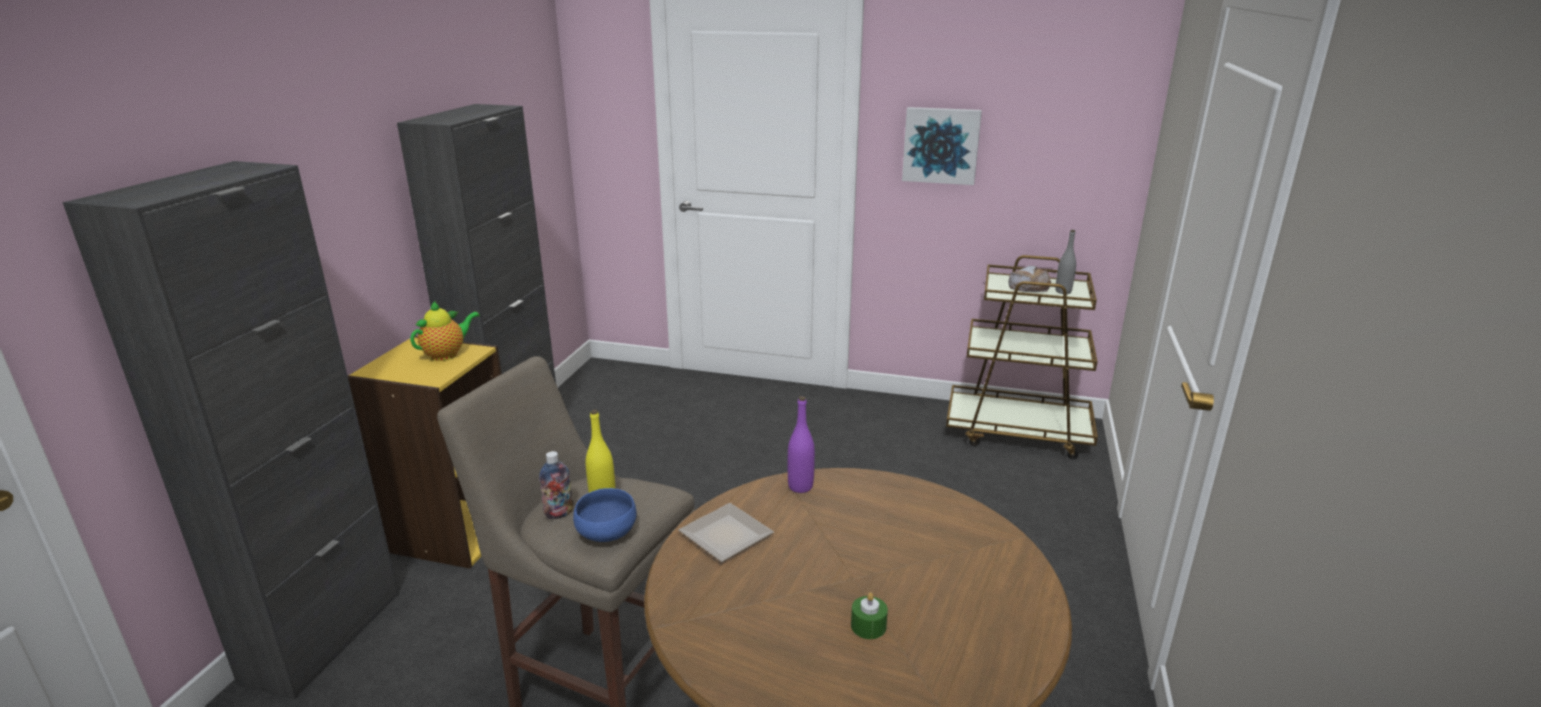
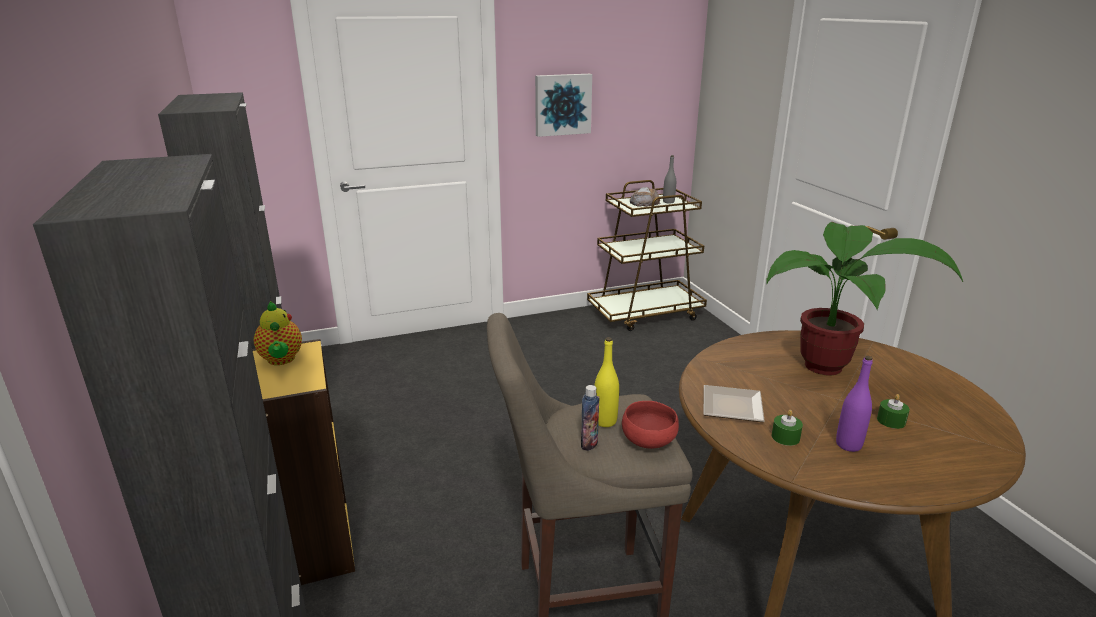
camera: 35 degrees left, 0 degrees up
teapot [410,300,480,361] -> teapot turned 150 degrees clockwise [254,301,302,365]
blue bowl [573,488,637,542] -> red bowl [622,401,679,449]
purple bottle [788,396,815,493] -> purple bottle moved to [836,356,873,452]
none -> potted plant [766,222,963,376]
none -> green candle [772,410,803,446]

